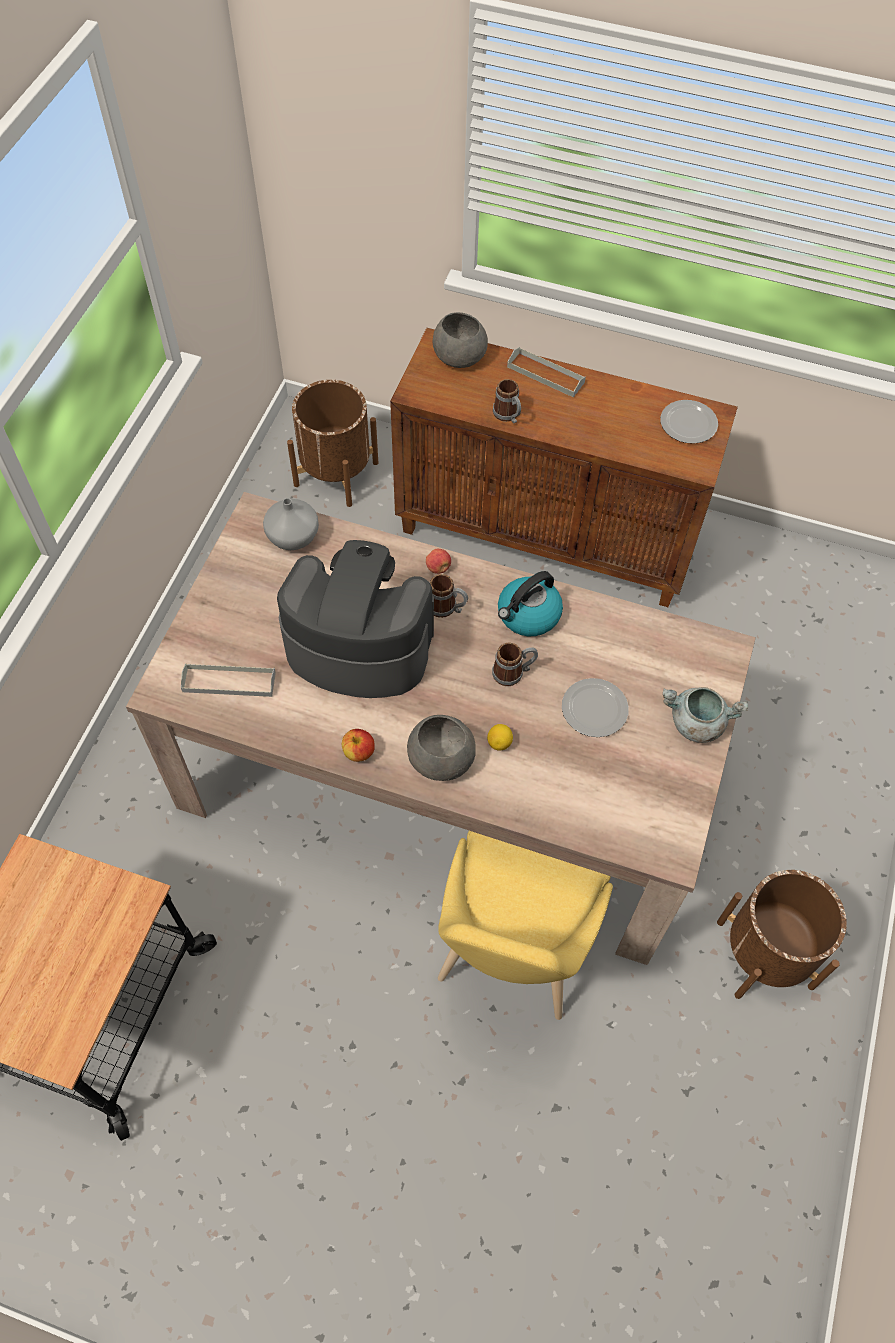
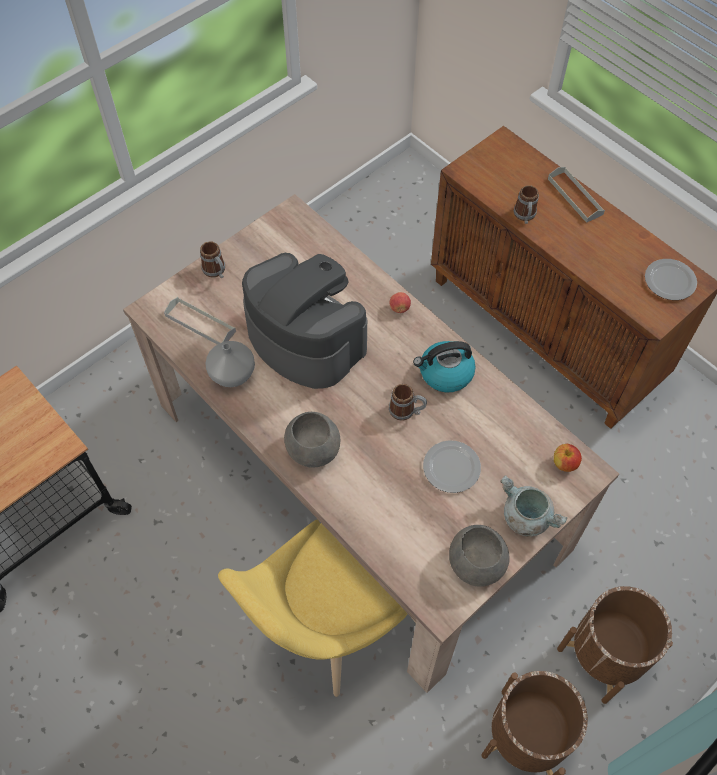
camera: 30 degrees right, 0 degrees up
grey vase [263,498,319,550] -> grey vase moved to [205,341,255,387]
brown planter [287,380,378,507] -> brown planter moved to [557,586,673,704]
apple [342,729,375,762] -> apple moved to [554,444,582,472]
mug [430,574,468,618] -> mug moved to [200,241,225,278]
grey bowl [433,312,488,368] -> grey bowl moved to [449,525,510,587]
lemon [487,724,513,751] -> none

